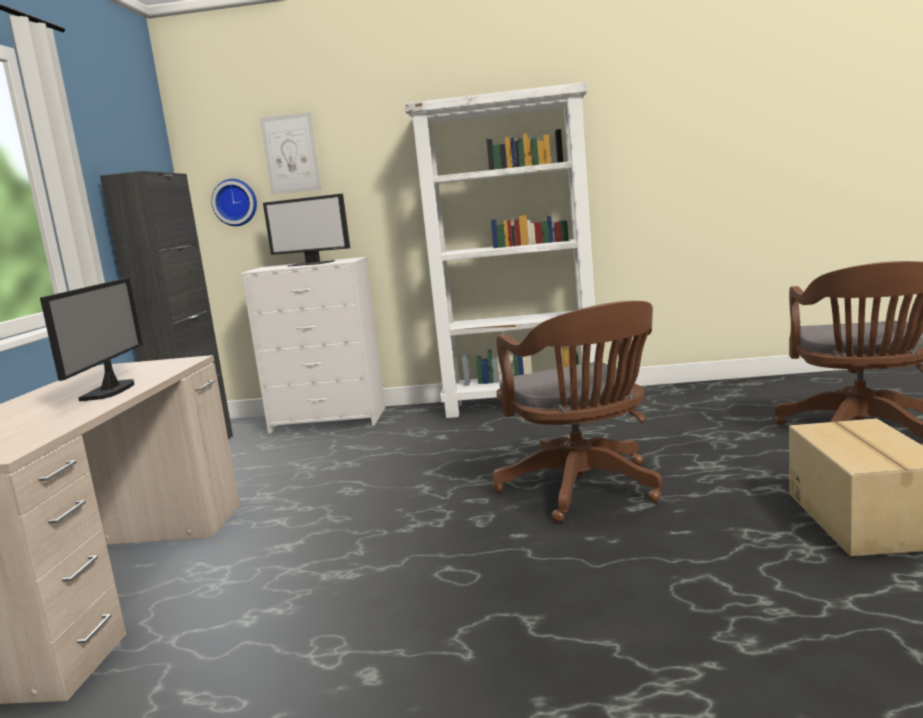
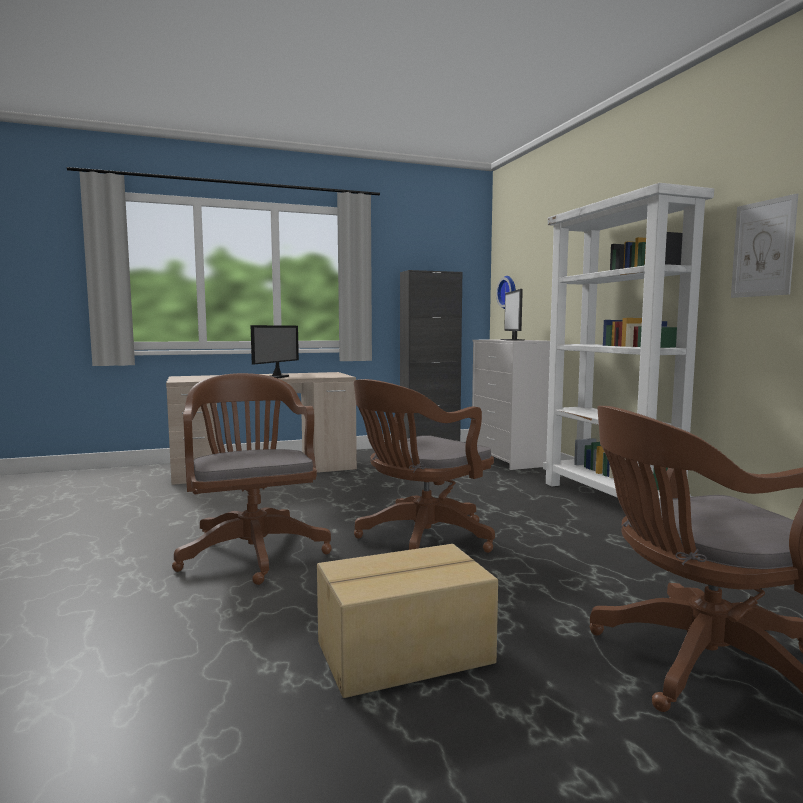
camera: 65 degrees right, 5 degrees down
monitor [40,278,143,401] -> monitor turned 45 degrees counterclockwise [251,325,299,378]
picture [260,112,321,195] -> picture moved to [731,194,798,298]
none -> brown office chair [172,373,332,585]

